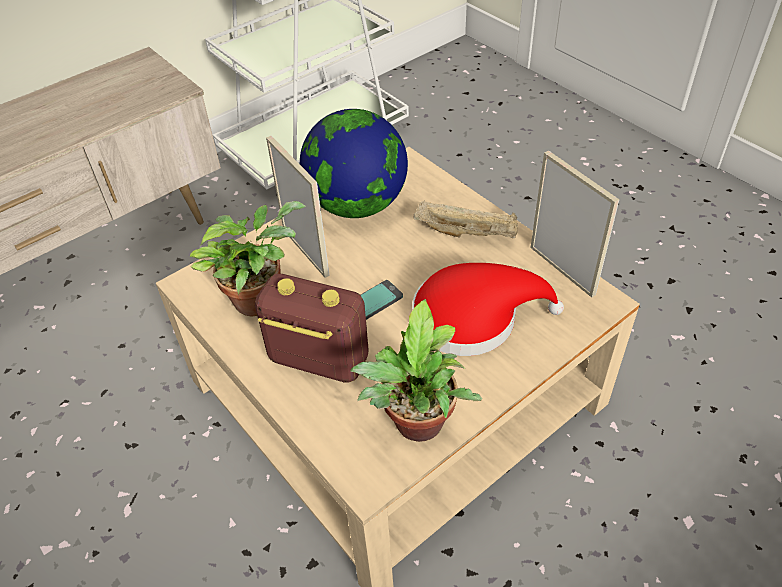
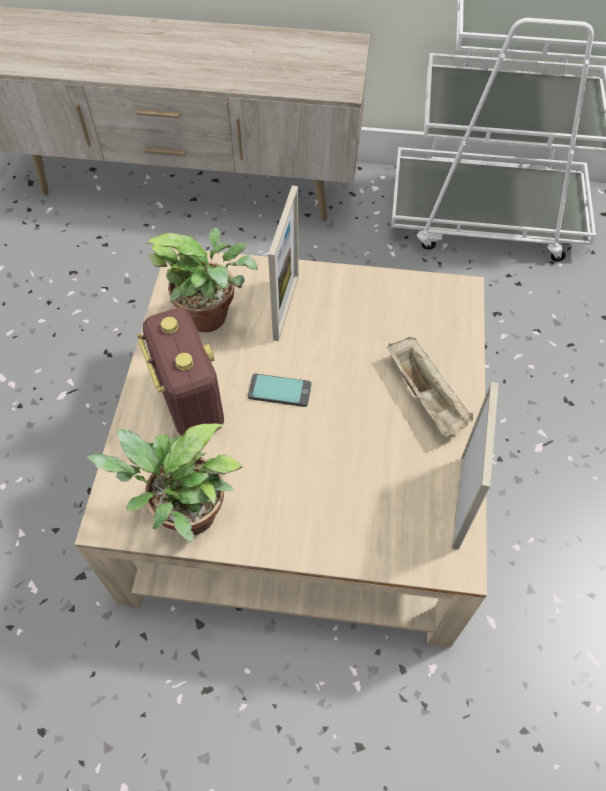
camera: 45 degrees right, 10 degrees up
globe [300,109,408,218] -> none
red hat [412,263,564,356] -> none

